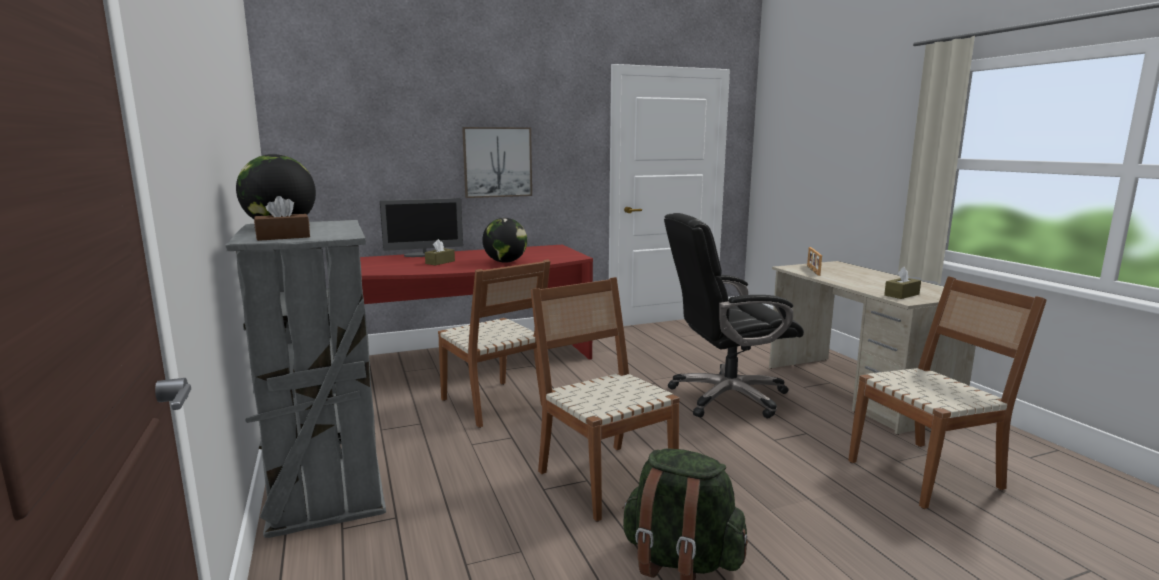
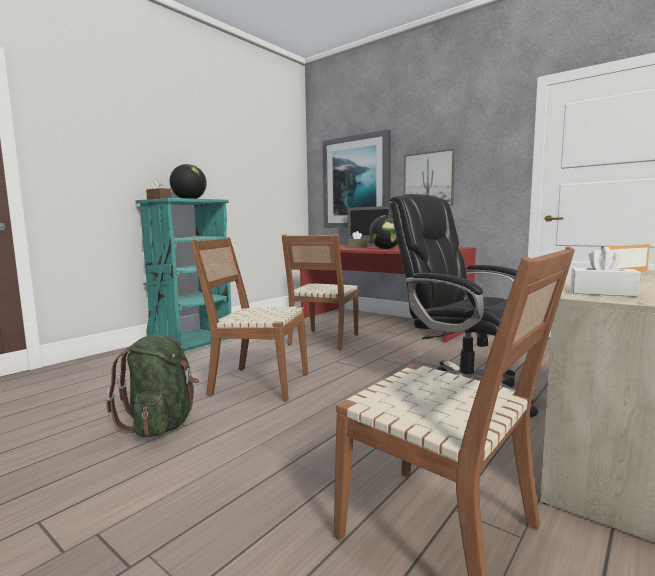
camera: 60 degrees right, 5 degrees down
grey bookcase [226,220,386,538] -> turquoise bookcase [135,198,231,351]
chair [531,277,680,522] -> chair turned 105 degrees counterclockwise [190,237,308,402]
brown tissue box [884,267,921,299] -> white tissue box [571,246,641,297]
none -> picture [322,130,391,228]

